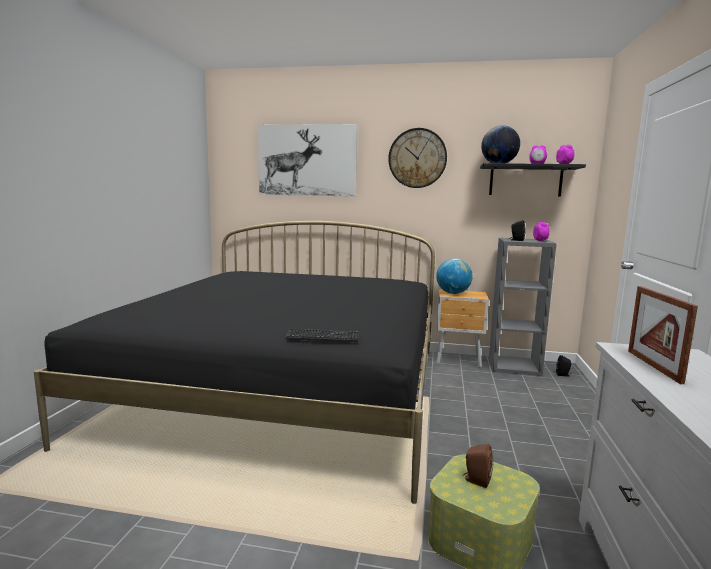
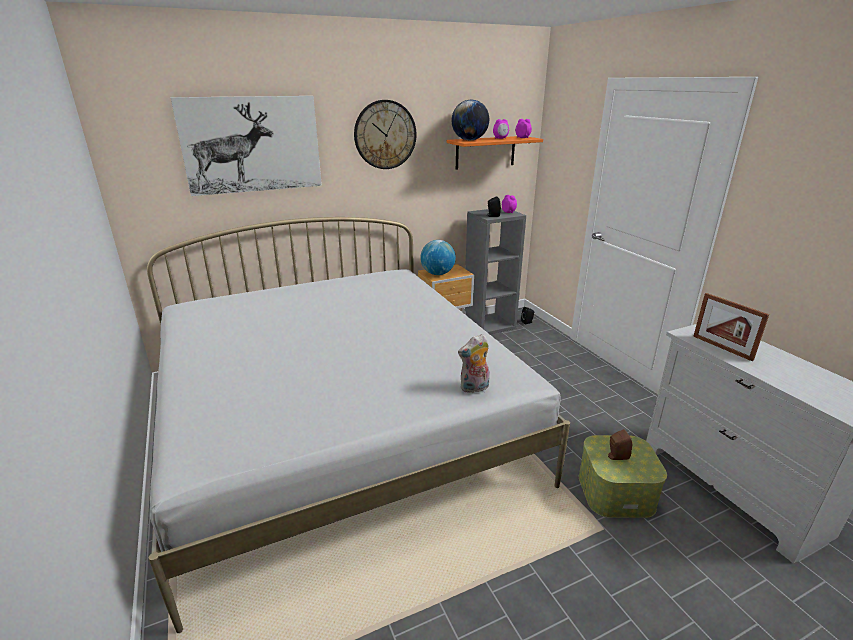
camera: 35 degrees left, 15 degrees up
black bed [34,221,435,504] -> white bed [147,217,570,633]
keyboard [285,328,359,342] -> plush toy [458,334,490,393]
black shelf [480,163,586,196] -> orange shelf [447,136,543,170]

